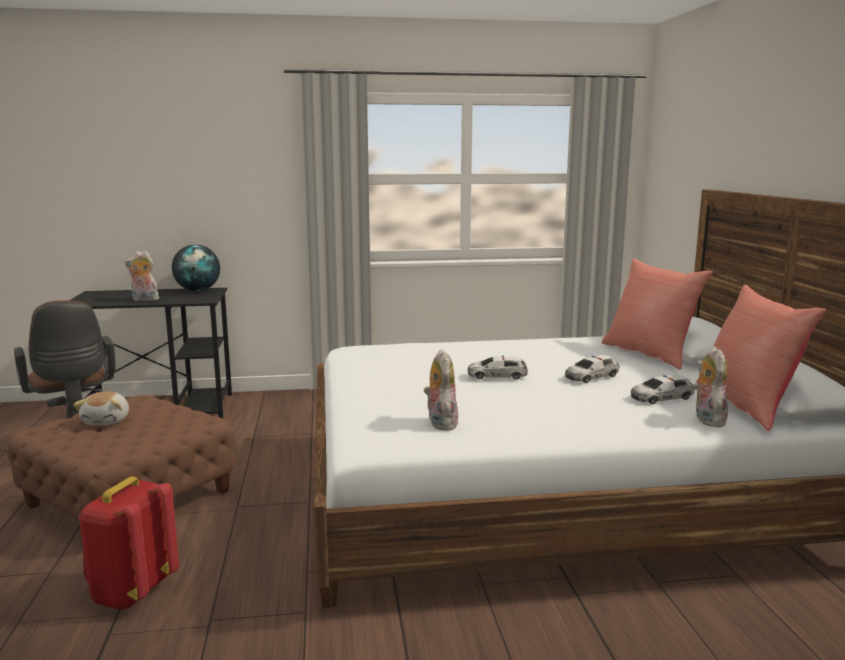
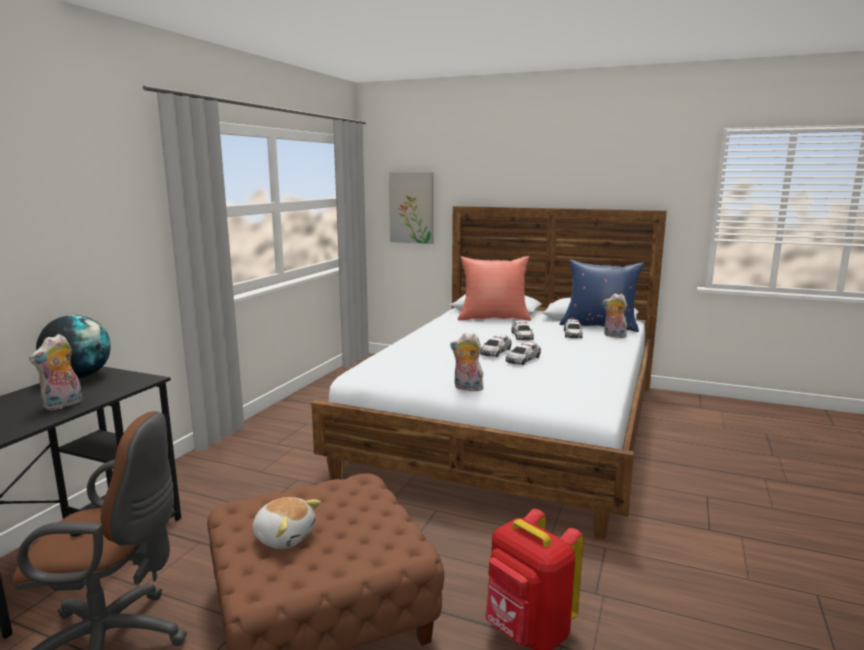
camera: 60 degrees left, 0 degrees up
plush toy [424,349,458,431] -> plush toy moved to [450,333,484,391]
red pillow [696,284,826,431] -> blue pillow [560,260,645,332]
none -> picture [389,172,434,244]
none -> toy car [506,342,541,365]

